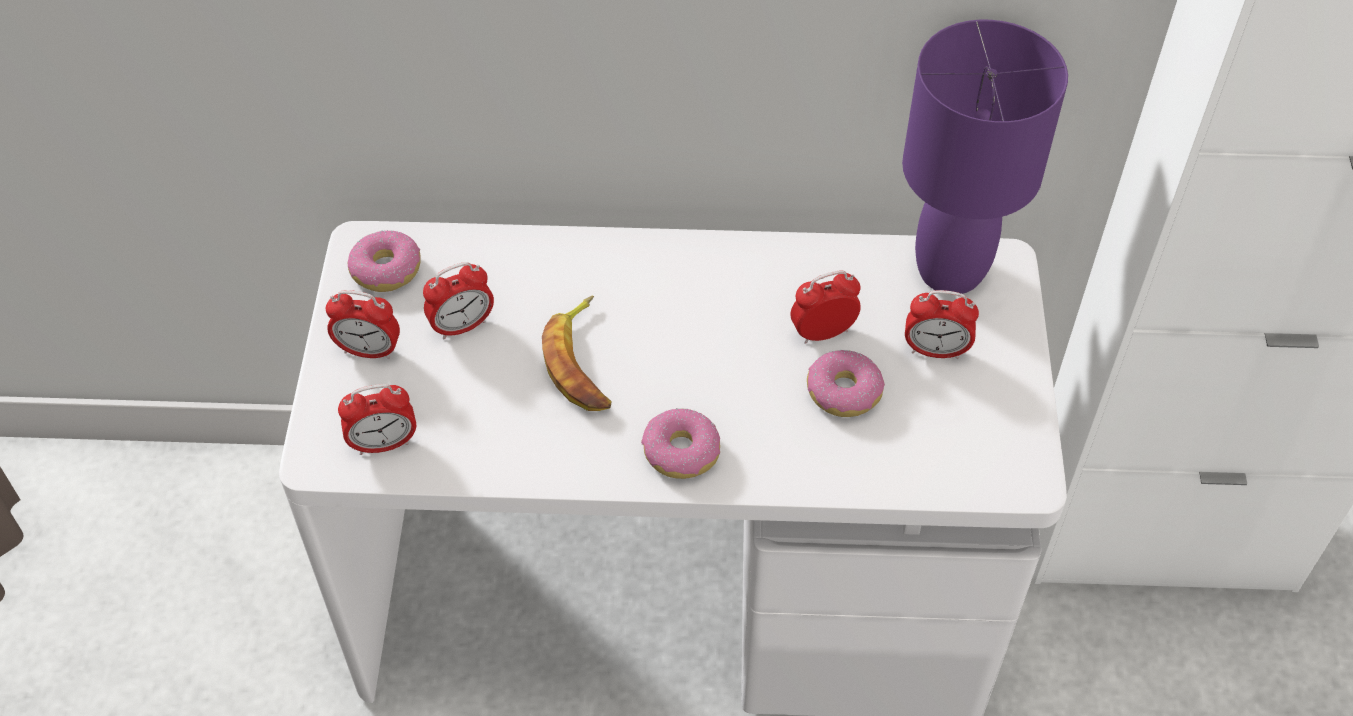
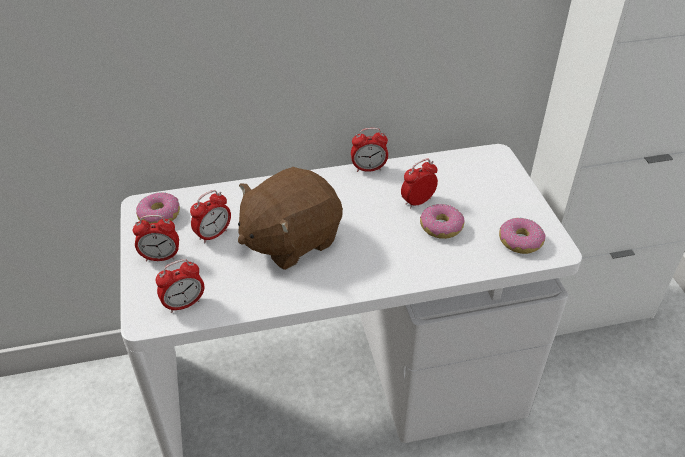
camera: 15 degrees left, 10 degrees down
banana [542,296,611,411] -> brown plush toy [238,167,343,270]
donut [641,408,720,479] -> donut moved to [499,218,545,254]
purple table lamp [902,20,1068,294] -> none
alarm clock [905,290,979,359] -> alarm clock moved to [351,128,388,172]

